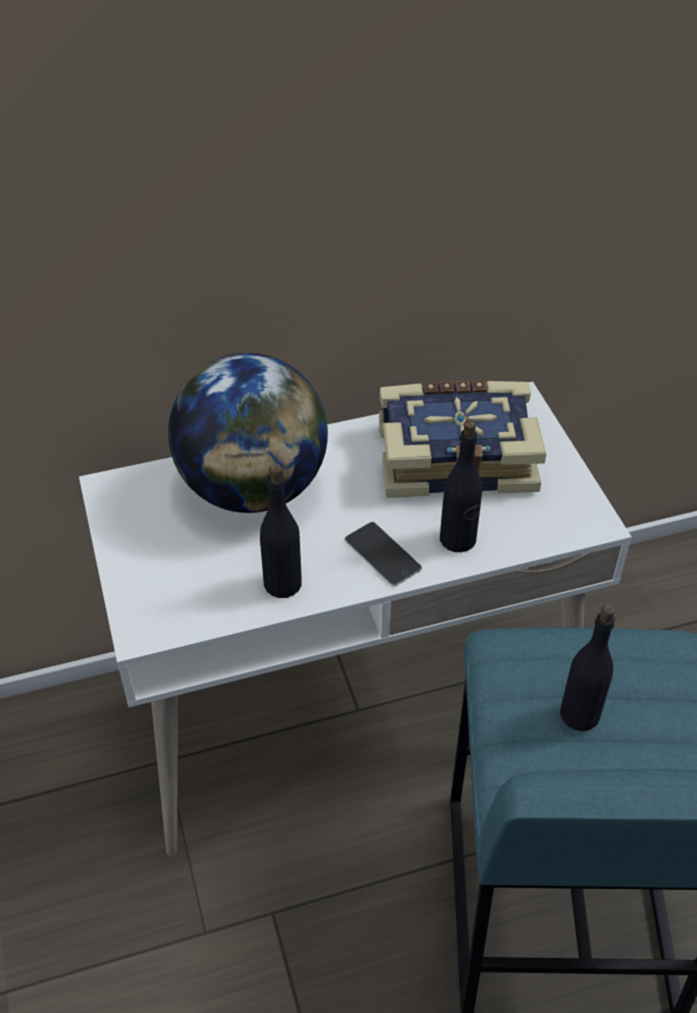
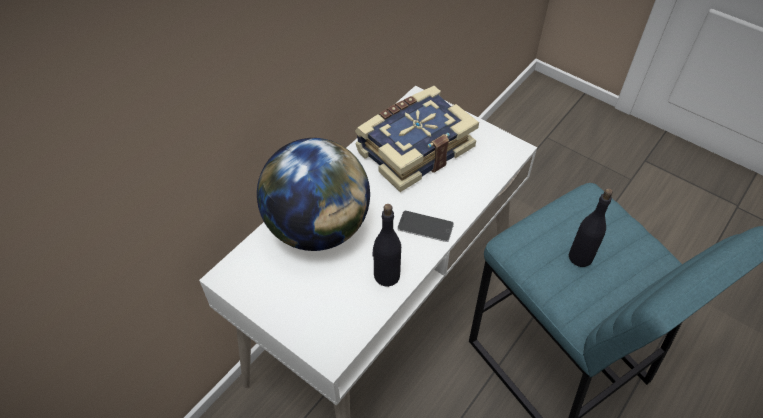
camera: 35 degrees left, 5 degrees up
black bottle [440,419,482,552] -> none

